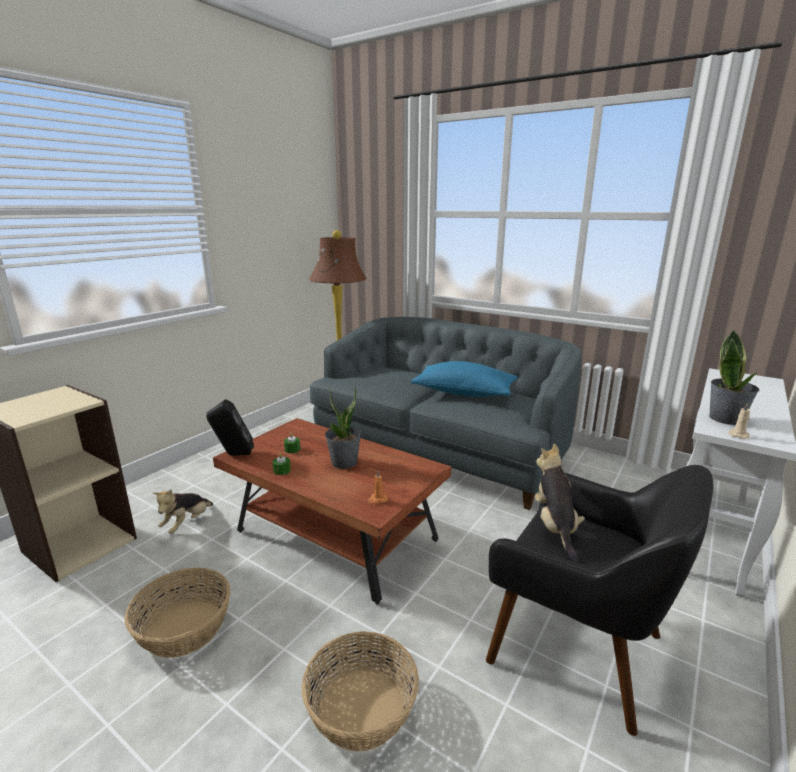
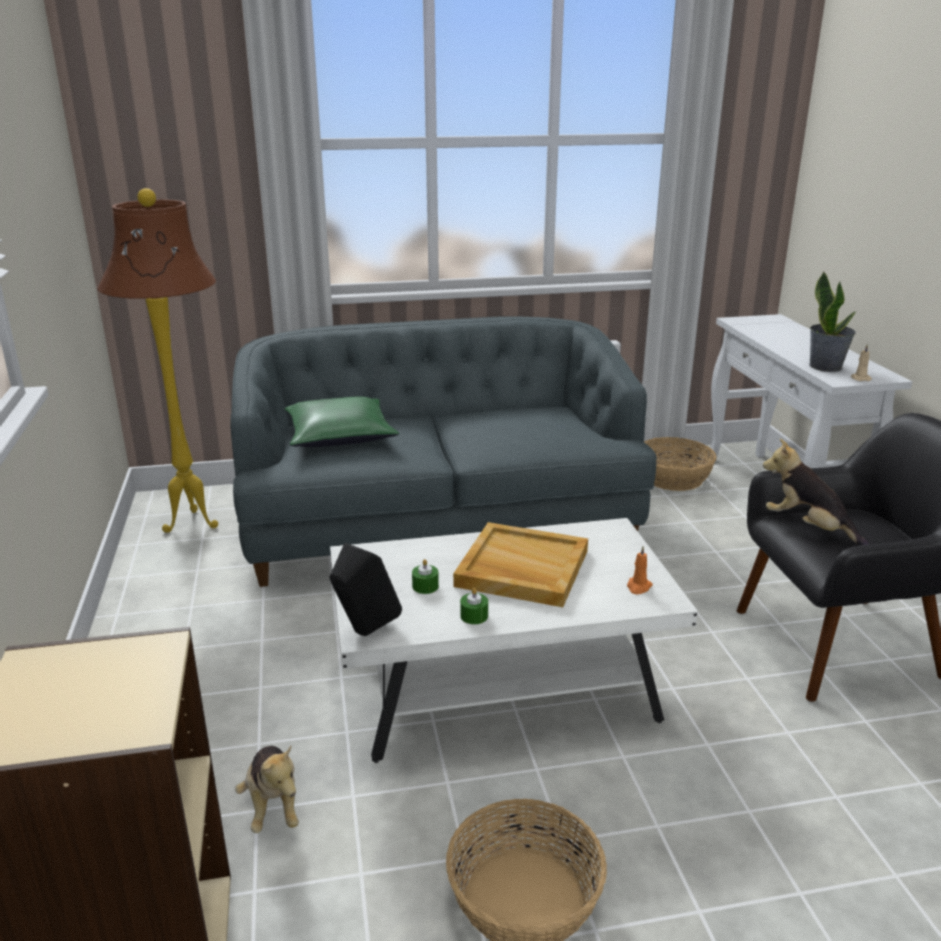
camera: 45 degrees left, 5 degrees up
brown coffee table [213,418,451,605] -> white coffee table [330,518,698,763]
basket [302,632,419,752] -> basket moved to [644,437,717,491]
potted plant [325,385,362,469] -> beige tray [453,522,588,607]
blue pillow [411,361,518,397] -> none
none -> green pillow [285,397,399,447]

